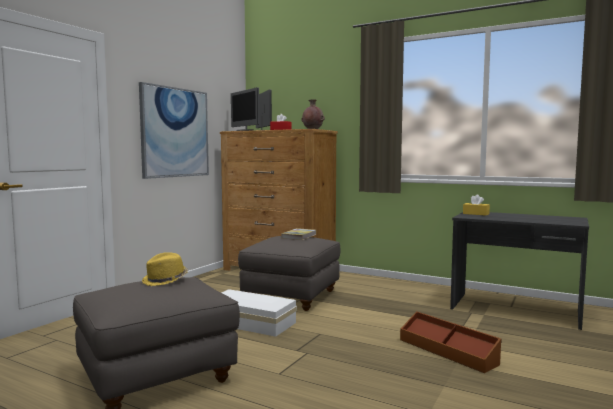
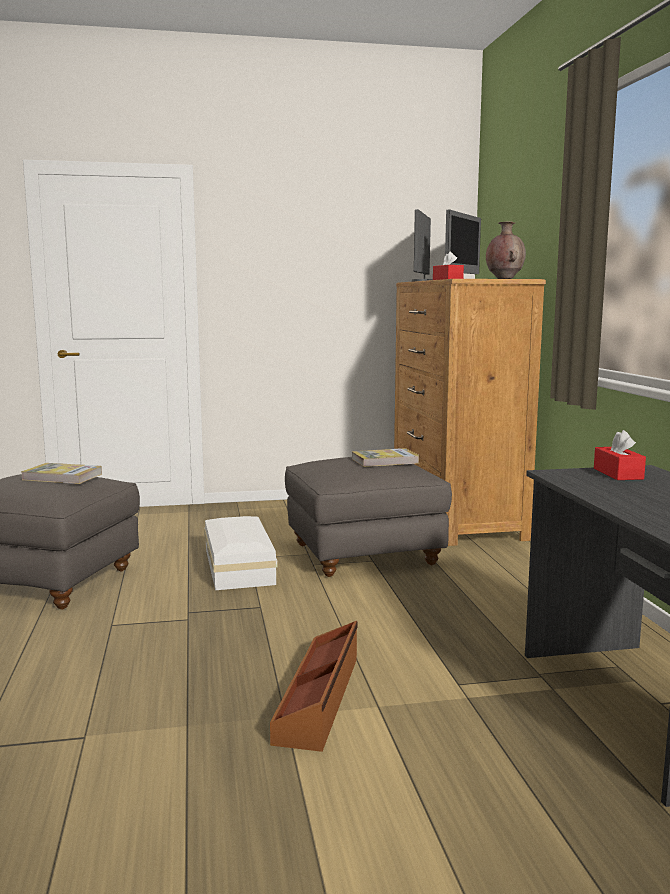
camera: 50 degrees right, 5 degrees up
picture [139,82,209,179] -> none
yellow hat [142,252,188,286] -> book [21,463,102,484]
yellow tissue box [463,194,490,216] -> red tissue box [594,430,646,480]

